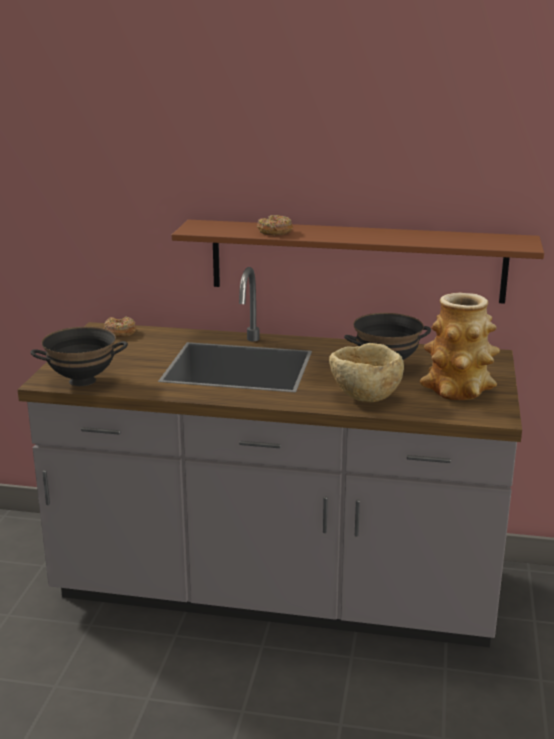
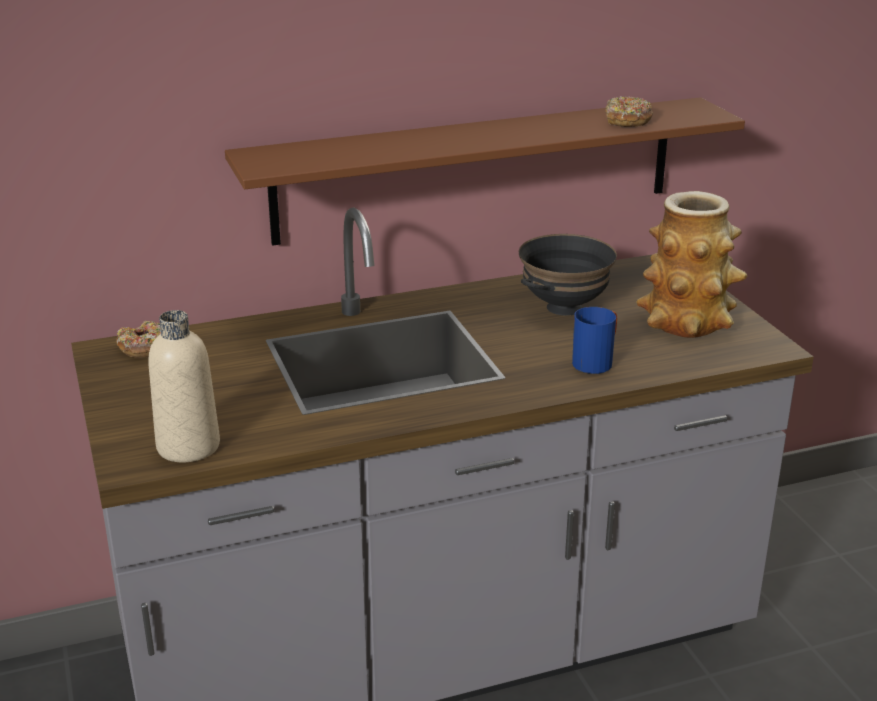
camera: 30 degrees left, 5 degrees up
black bowl [30,327,128,386] -> beige bottle [149,310,220,462]
donut [257,215,293,235] -> donut moved to [605,96,653,127]
beige bowl [329,343,404,402] -> blue mug [572,307,617,374]

